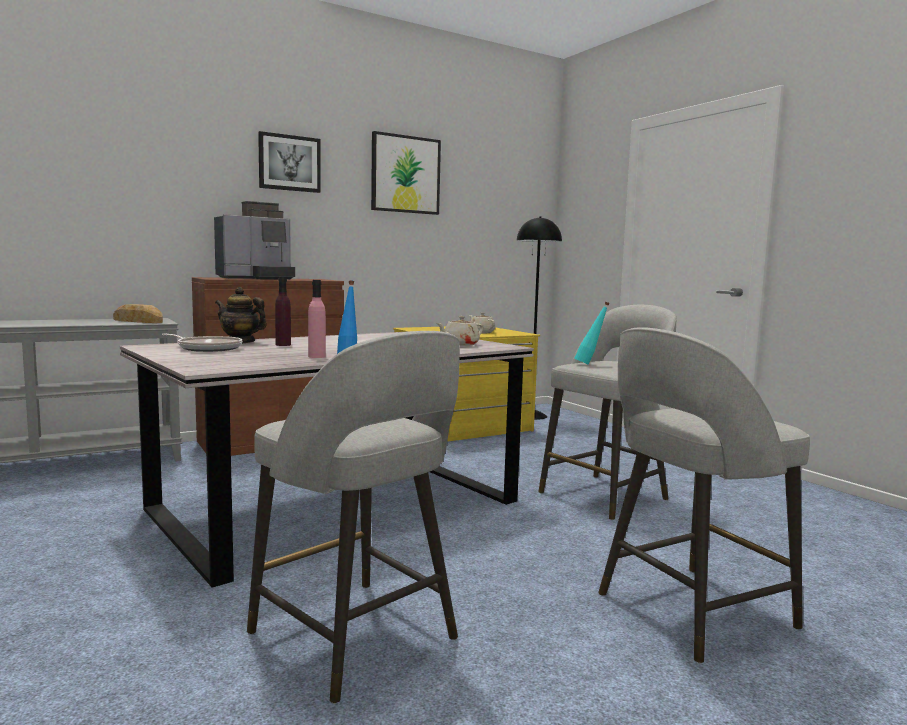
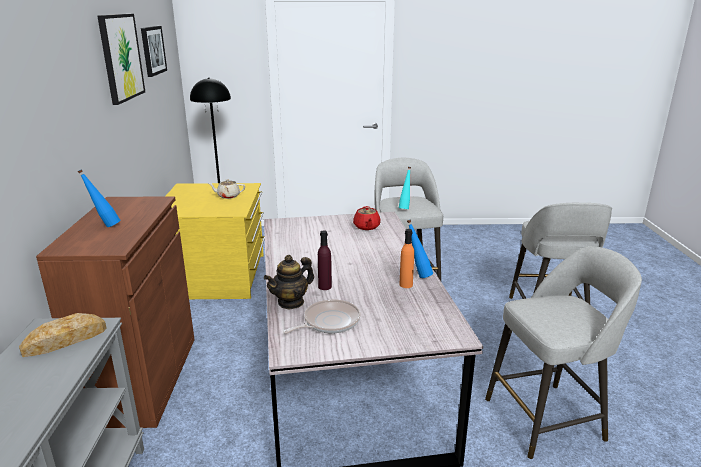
camera: 60 degrees left, 15 degrees up
coffee machine [214,201,295,280] -> blue bottle [77,169,120,227]
picture [258,131,321,193] -> picture moved to [141,26,167,77]
pink bottle [308,280,326,358] -> orange bottle [400,229,414,288]
beige teapot [437,316,484,346] -> red teapot [353,206,381,230]

